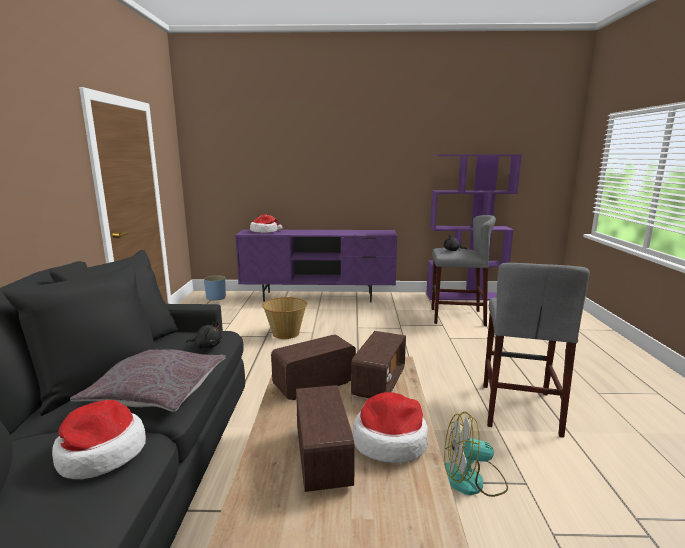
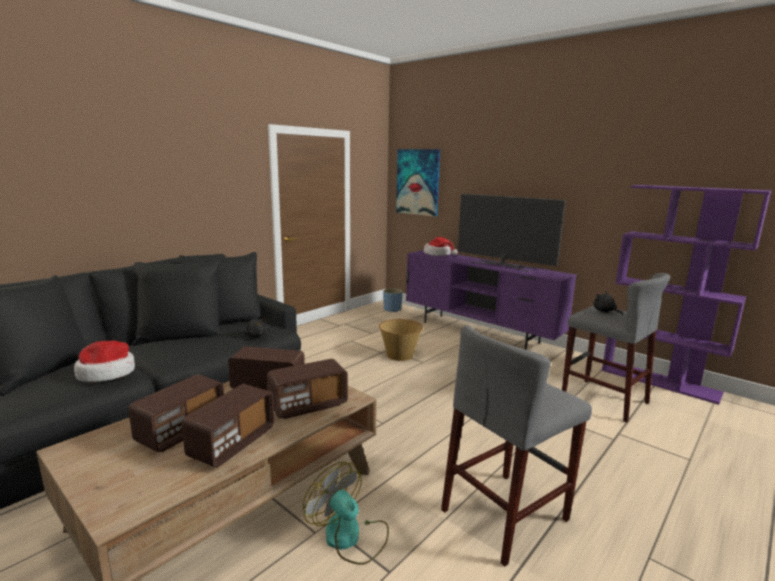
camera: 40 degrees right, 0 degrees up
grey pillow [70,349,226,412] -> none
hat [353,392,428,463] -> radio [181,384,274,467]
none -> picture [396,149,440,217]
none -> television [458,194,566,272]

